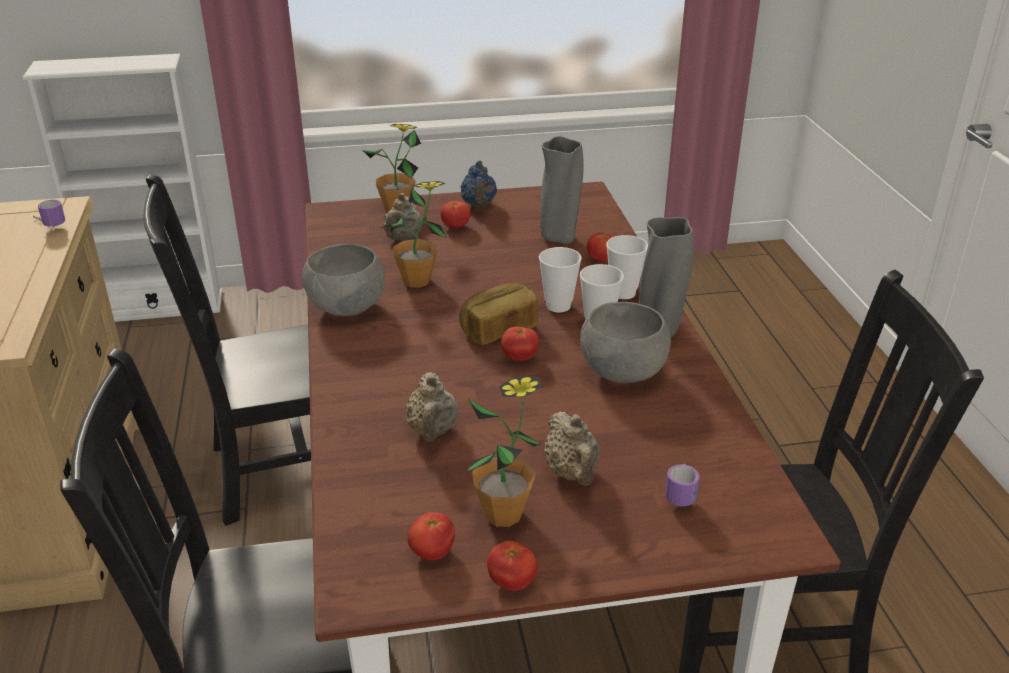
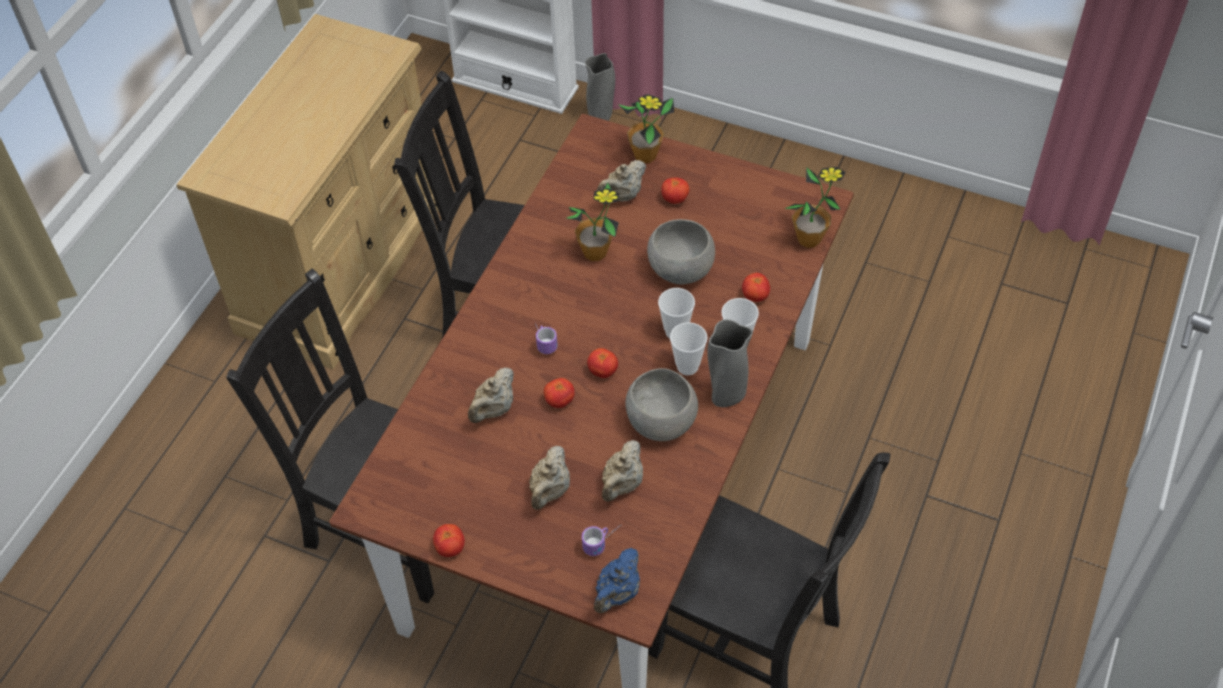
camera: 35 degrees right, 20 degrees up
mug [33,200,65,228] -> mug moved to [535,323,557,354]
grey bowl [302,244,385,316] -> grey bowl moved to [647,219,715,285]
tomato [407,512,455,560] -> tomato moved to [544,378,575,408]
bread [459,283,538,345] -> none
blue teapot [460,160,497,206] -> blue teapot moved to [594,548,640,613]
potted plant [466,376,542,527] -> potted plant moved to [785,167,846,248]
grey vase [540,136,584,244] -> grey vase moved to [585,53,615,121]
none -> beige teapot [602,440,643,502]

